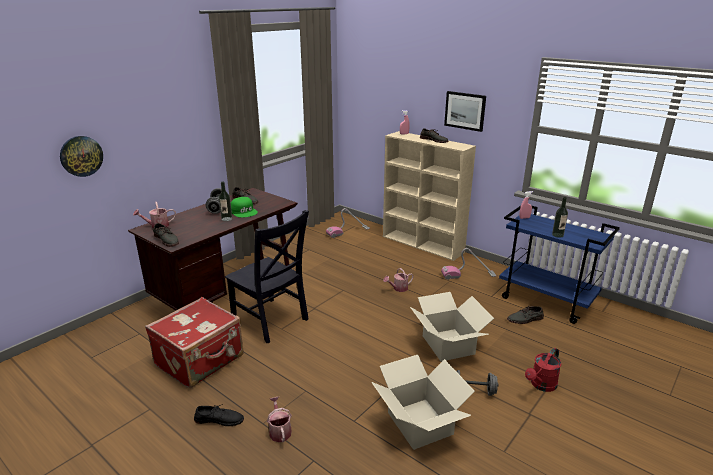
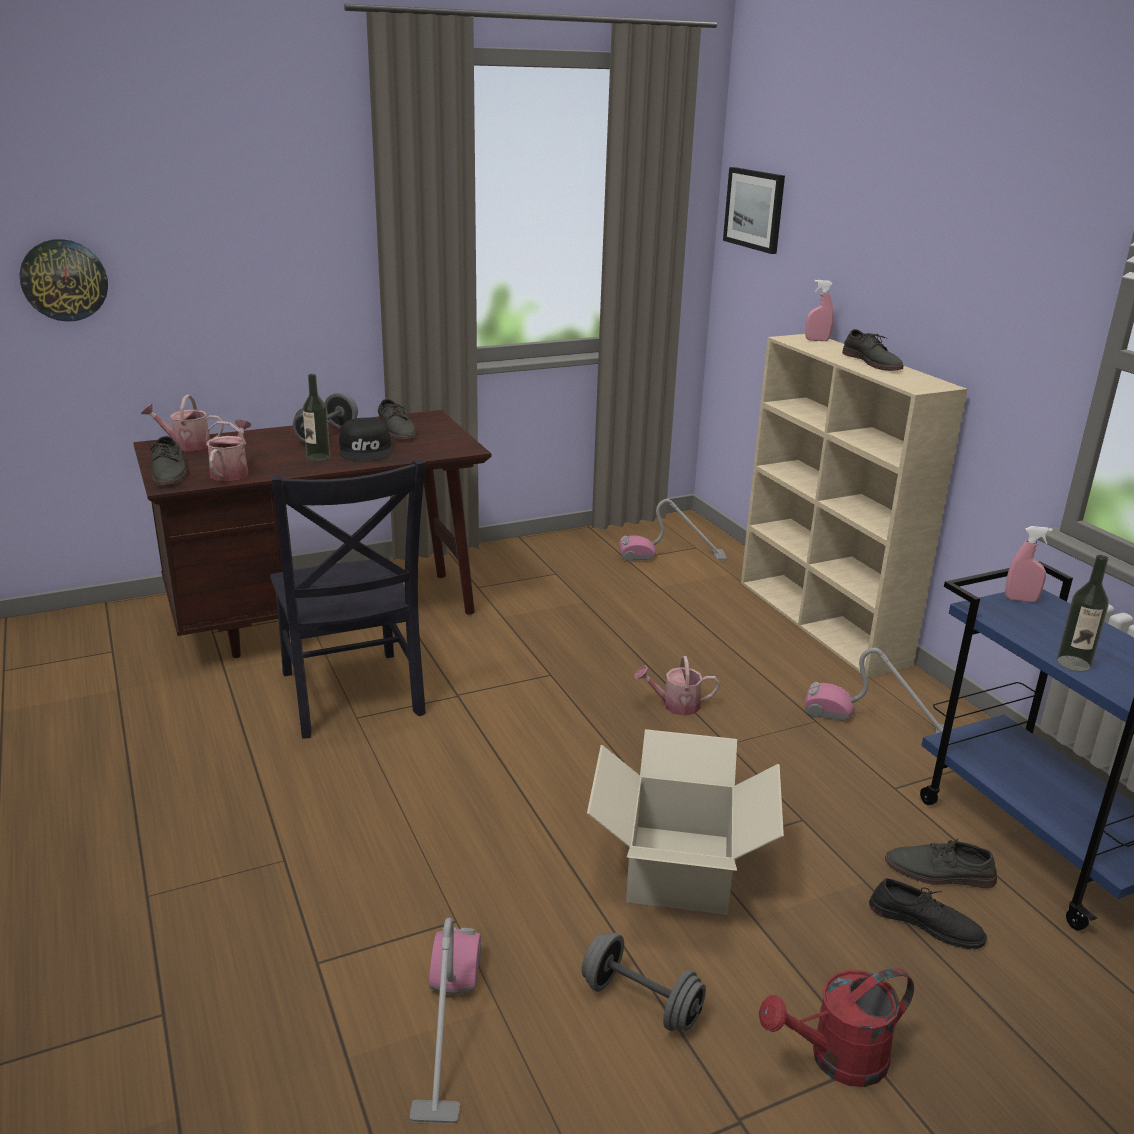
camera: 25 degrees right, 0 degrees up
red suitcase [145,297,244,388] -> none
black shoe [194,404,244,426] -> black shoe moved to [869,878,987,949]
green cap [231,197,258,218] -> black cap [339,418,393,461]
watering can [267,396,292,442] -> watering can moved to [205,419,251,481]
cardboard box [371,355,475,450] -> vacuum cleaner [410,918,481,1124]
picture [444,91,486,132] -> picture moved to [723,167,785,254]

